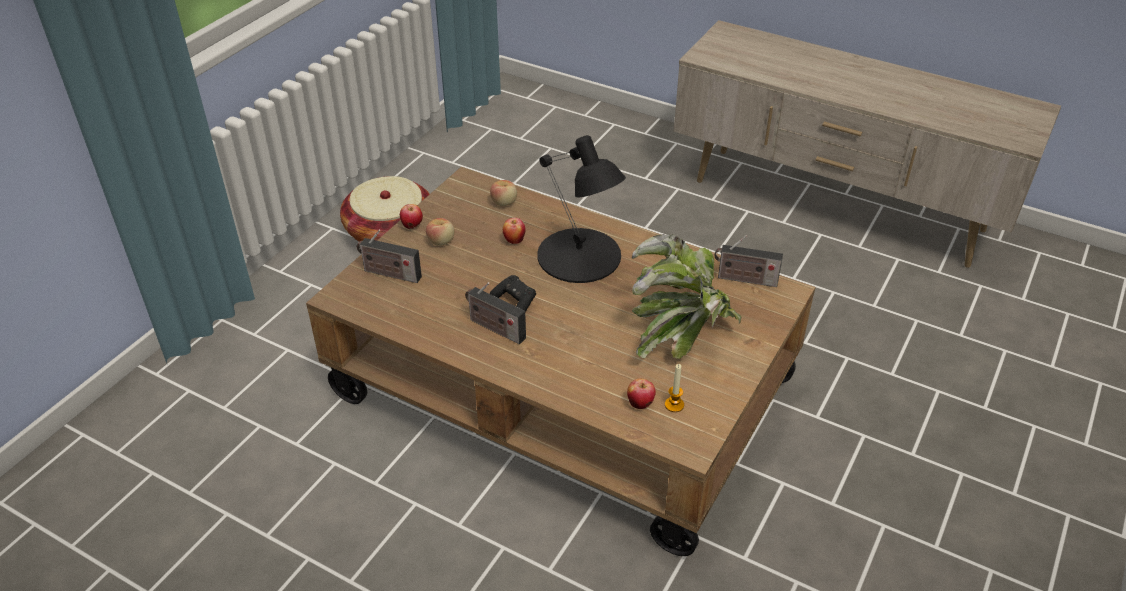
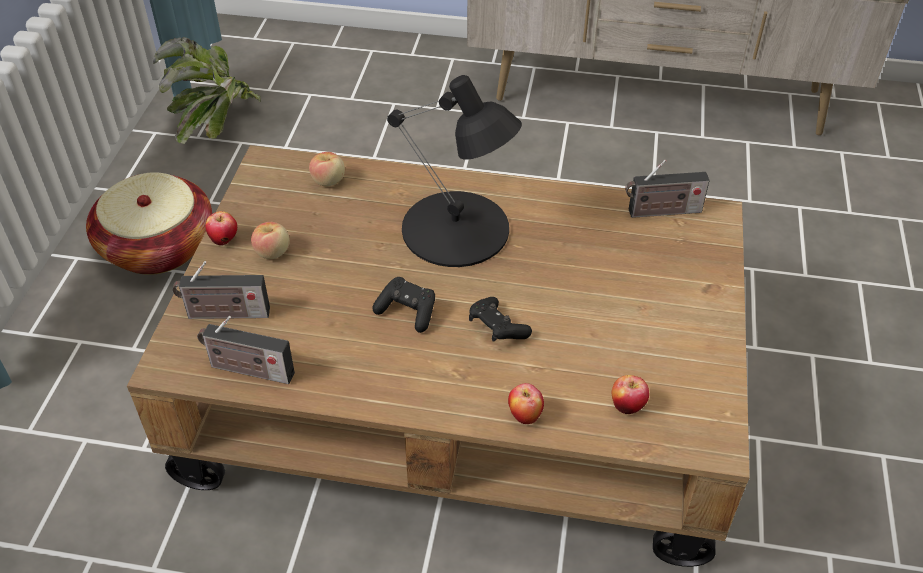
camera: 20 degrees left, 5 degrees up
radio [465,282,526,344] -> radio moved to [197,316,295,384]
apple [503,218,526,244] -> apple moved to [508,383,544,424]
potted plant [632,234,742,359] -> potted plant moved to [153,37,261,144]
candle [665,364,684,412] -> none
none -> black game controller [469,297,532,342]

